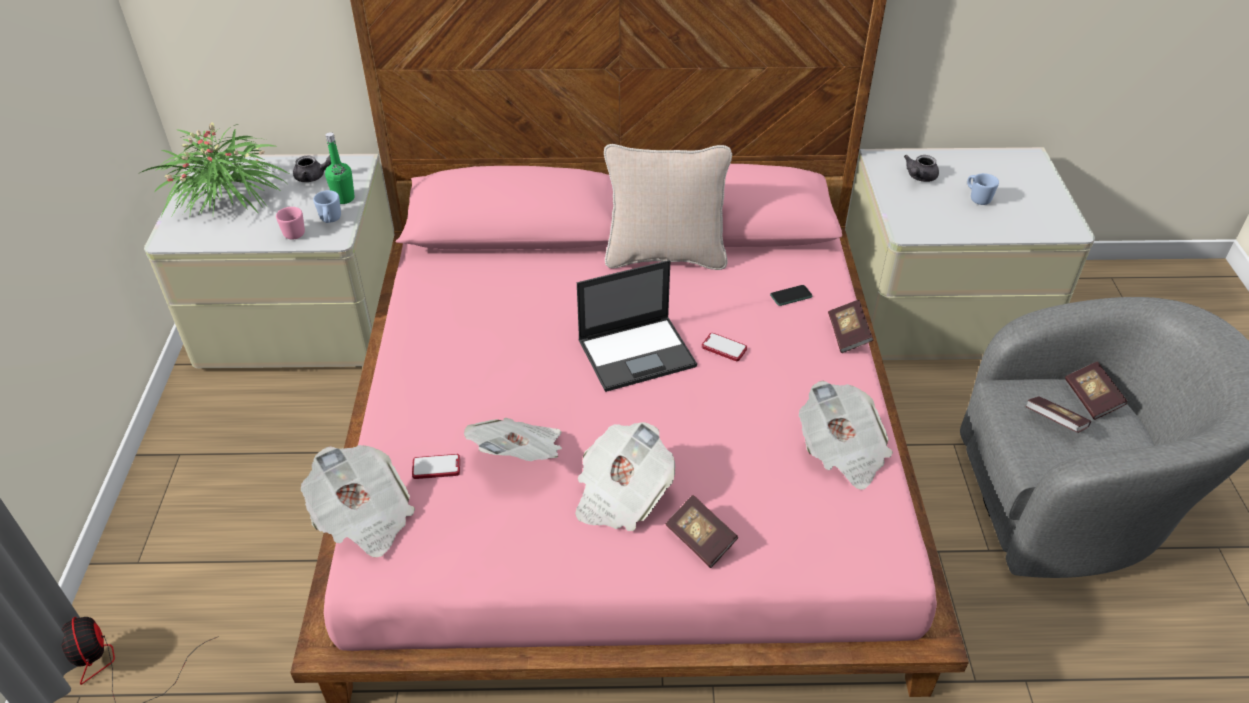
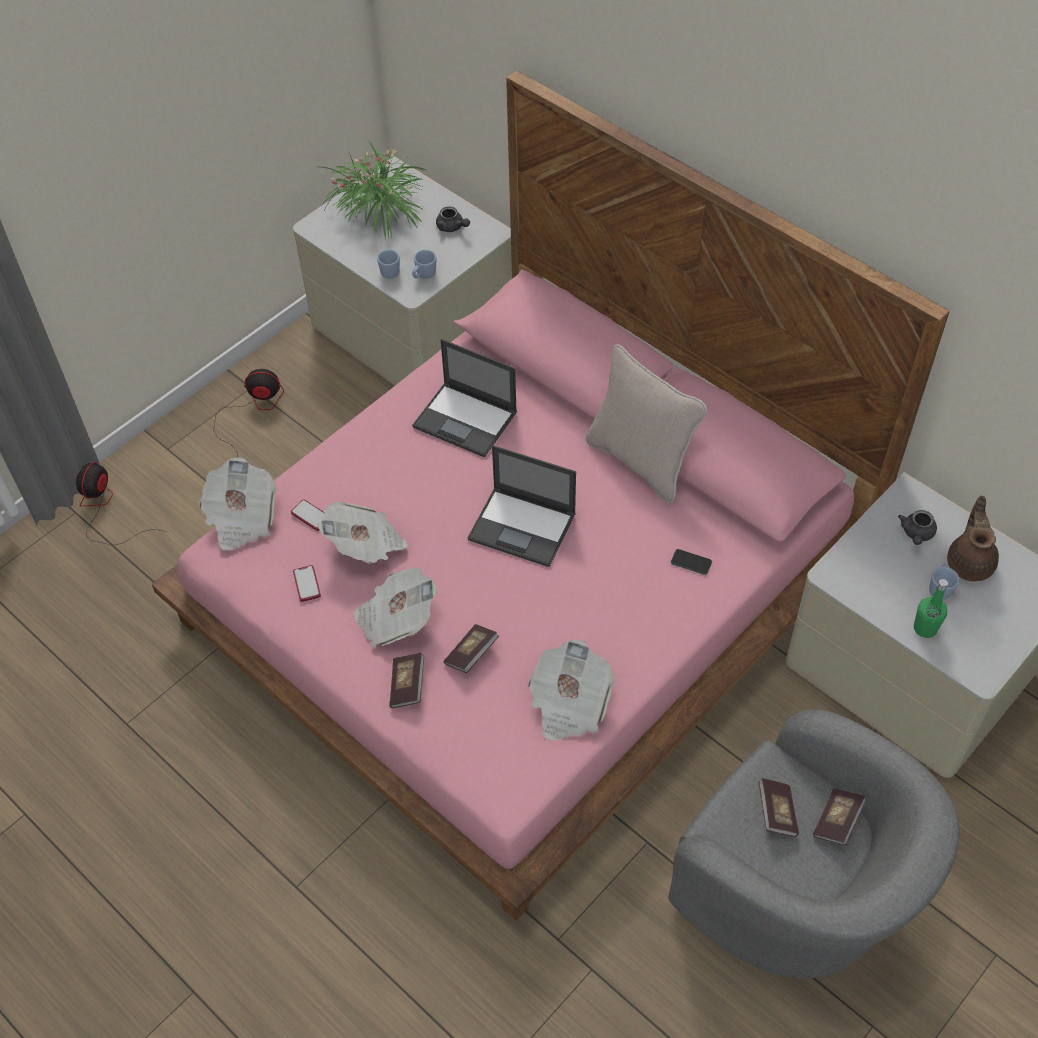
camera: 45 degrees right, 10 degrees up
pink mug [276,207,305,240] -> blue mug [377,249,400,279]
green bottle [325,132,355,204] -> green bottle moved to [914,579,948,638]
phone [702,333,747,361] -> phone moved to [293,565,321,602]
book [828,300,873,353] -> book moved to [443,624,499,673]
grey teapot [904,155,939,182] -> grey teapot turned 60 degrees counterclockwise [898,510,937,545]
none -> fan [213,369,284,455]
none -> laptop [412,339,517,458]
none -> brown teapot [947,496,999,581]

